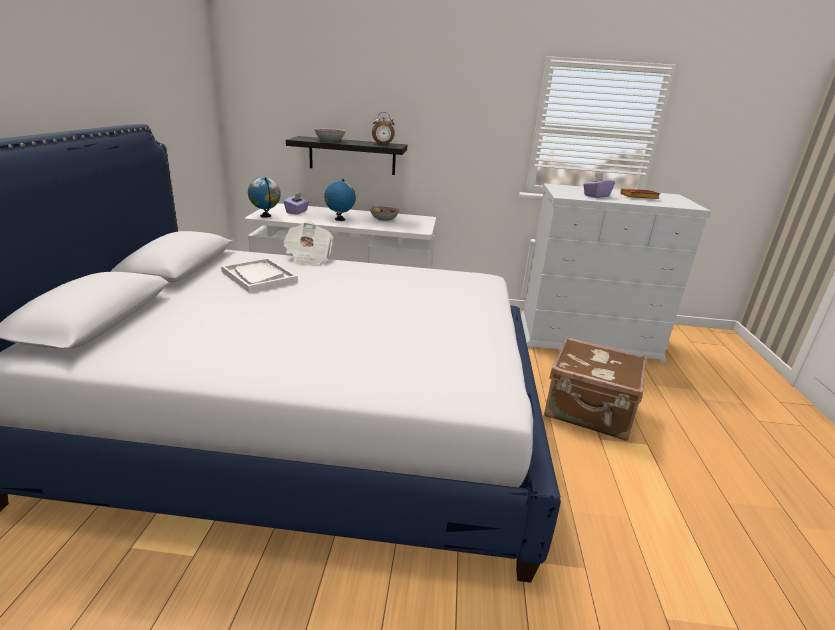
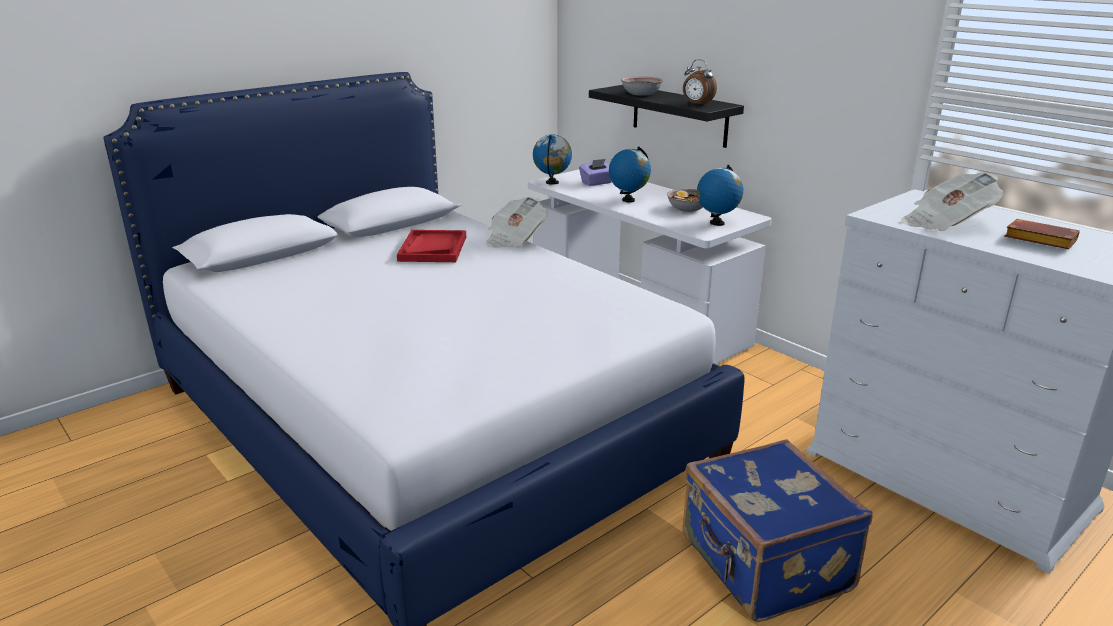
camera: 45 degrees right, 0 degrees up
white tray [221,258,298,292] -> red tray [397,230,466,262]
brown suitcase [544,337,647,441] -> blue suitcase [682,439,873,622]
purple tissue box [583,173,615,198] -> newspaper [901,173,1003,231]
none -> globe [697,165,743,226]

